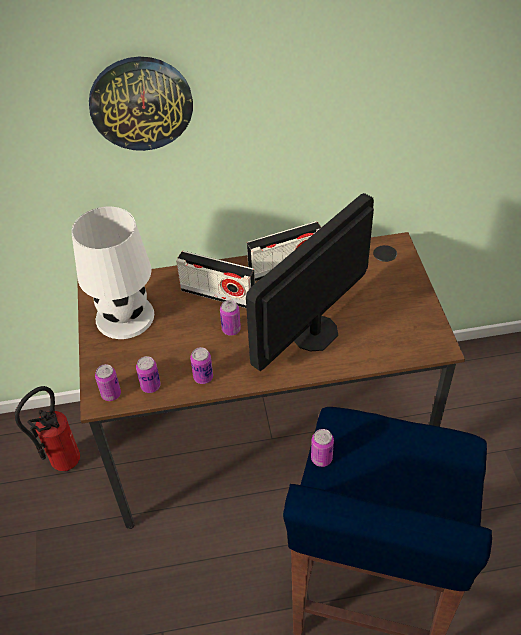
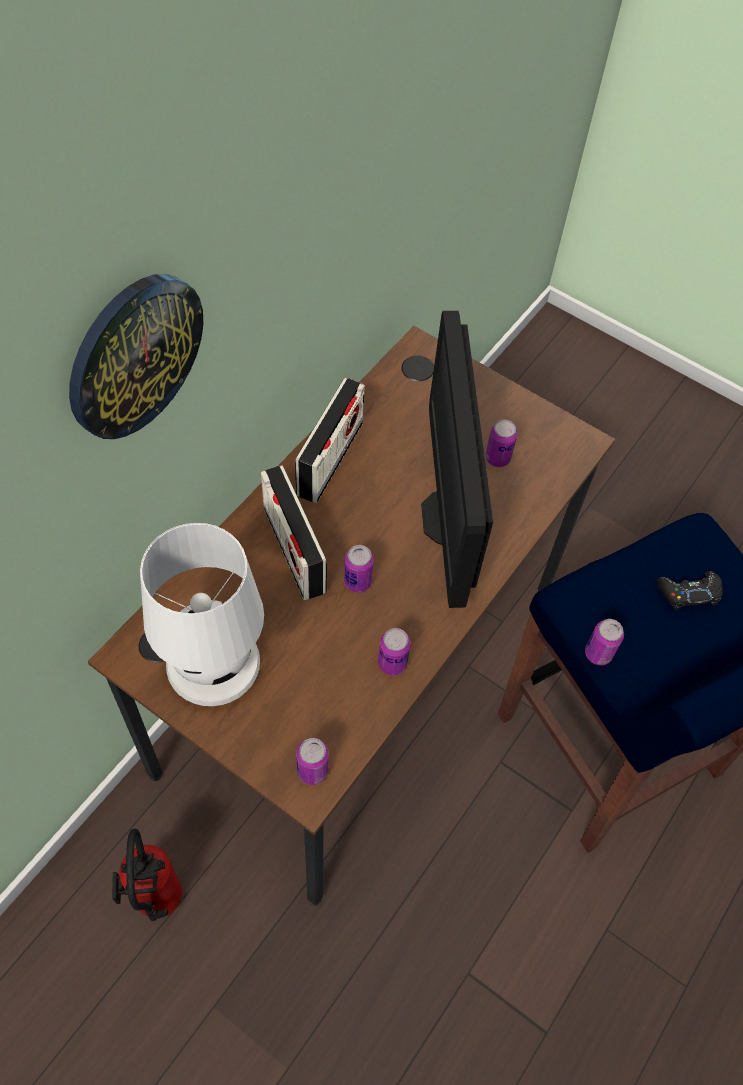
camera: 50 degrees left, 10 degrees up
can [136,356,161,393] -> can moved to [485,420,517,467]
radio [176,251,255,308] -> radio turned 90 degrees clockwise [261,465,327,600]
none -> black game controller [657,571,723,610]

